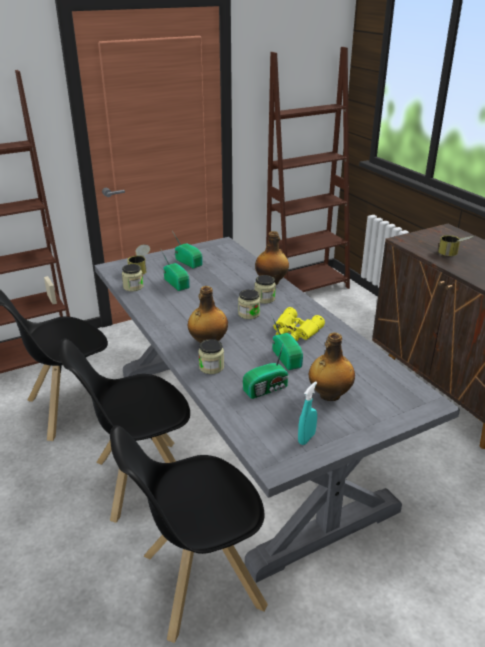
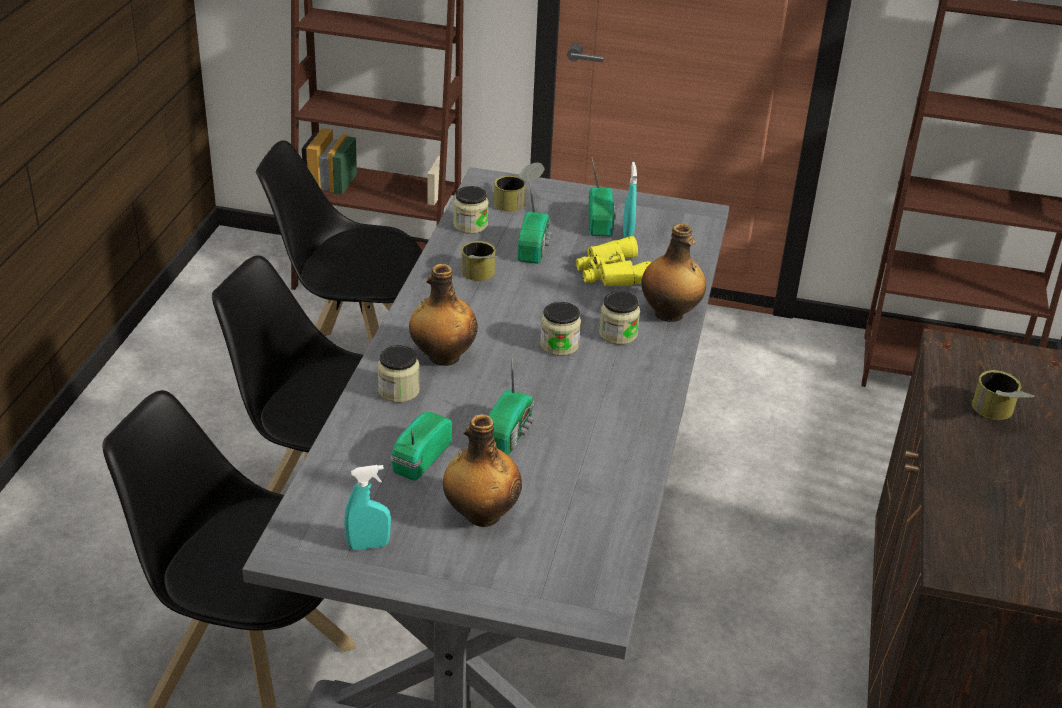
camera: 40 degrees right, 5 degrees up
radio [243,342,289,399] -> radio turned 105 degrees clockwise [391,411,452,481]
yellow binoculars [274,307,325,341] -> yellow binoculars moved to [576,236,651,286]
none -> can [461,241,498,281]
none -> turquoise spray bottle [623,162,637,238]

